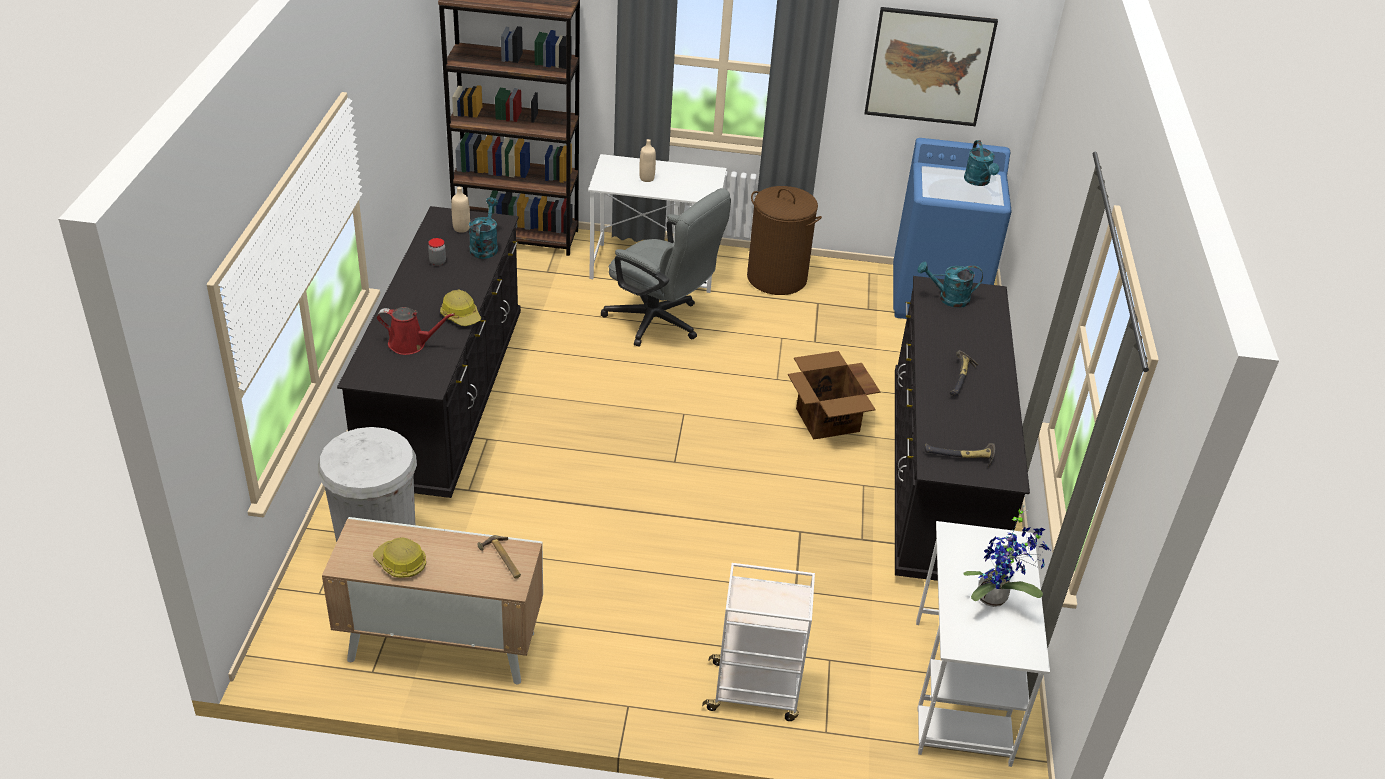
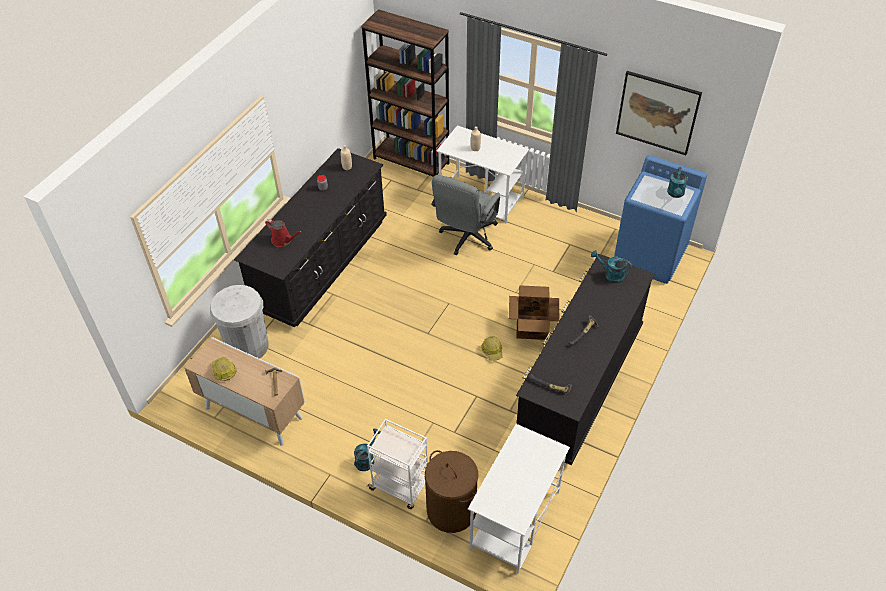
camera: 25 degrees right, 10 degrees up
hard hat [440,289,481,326] -> hard hat moved to [481,336,503,361]
turquoise watering can [469,198,498,259] -> turquoise watering can moved to [354,428,381,471]
grey office chair [601,188,731,347] -> grey office chair turned 60 degrees clockwise [431,175,500,255]
brown laundry basket [747,186,822,295] -> brown laundry basket moved to [425,450,478,533]
potted plant [963,506,1050,607] -> none

